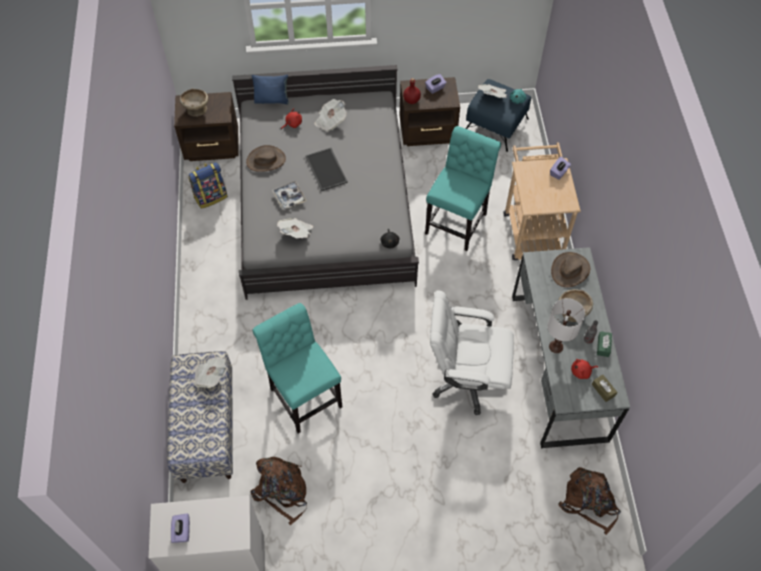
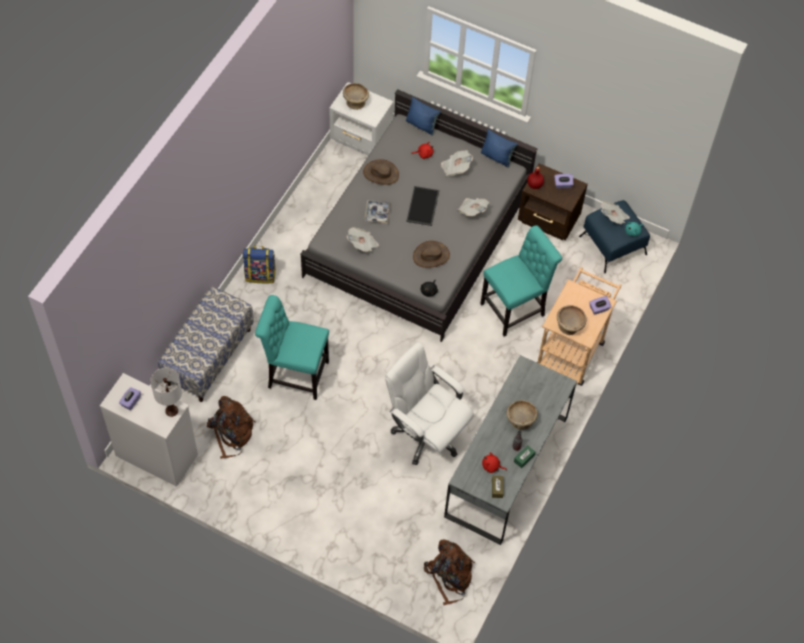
camera: 30 degrees right, 0 degrees up
brown nightstand [174,92,239,161] -> white nightstand [329,82,394,156]
backpack [189,162,228,209] -> backpack moved to [243,246,276,284]
newspaper [194,356,227,388] -> newspaper moved to [458,198,489,216]
turquoise chair [253,303,343,433] -> turquoise chair turned 75 degrees counterclockwise [255,295,329,400]
white table lamp [547,298,585,353] -> white table lamp moved to [151,368,182,417]
brown hat [551,252,590,287] -> brown hat moved to [413,241,450,268]
none -> blue pillow [481,129,518,168]
none -> beige bowl [557,305,586,335]

